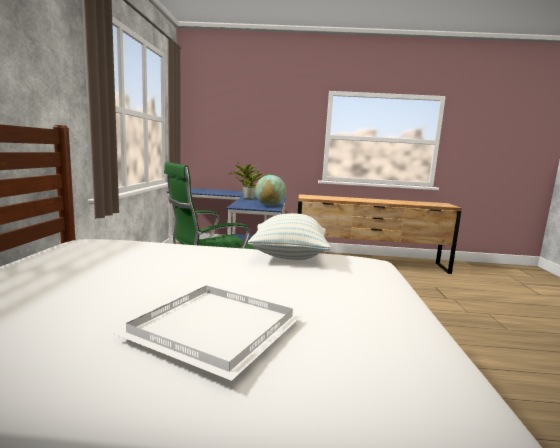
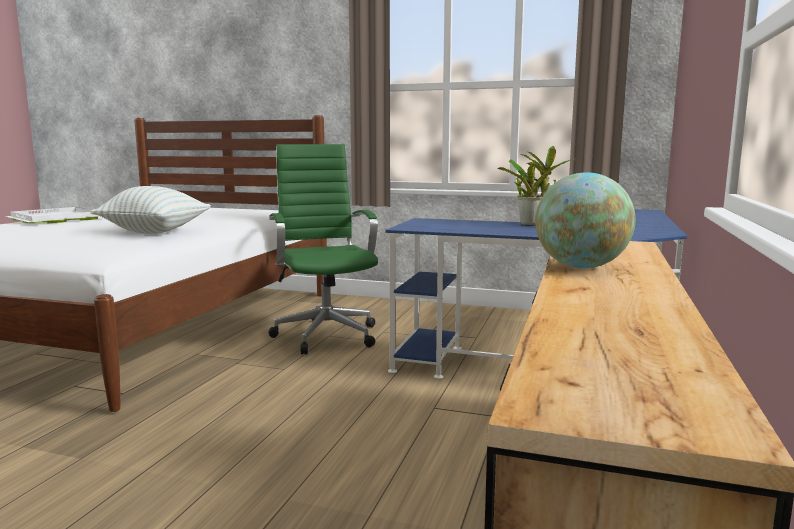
camera: 105 degrees right, 0 degrees up
globe [255,175,286,206] -> globe moved to [535,172,635,268]

